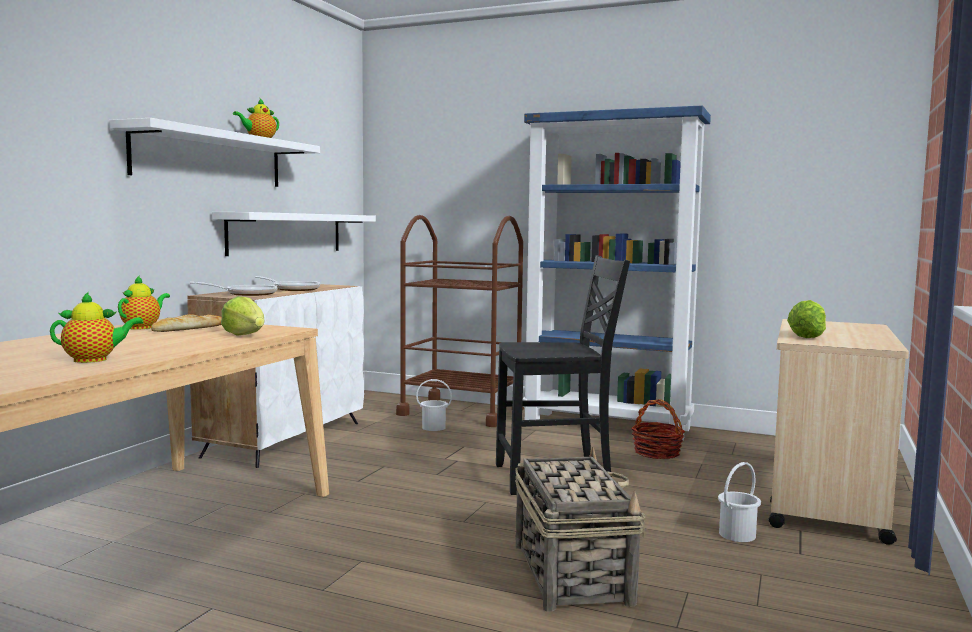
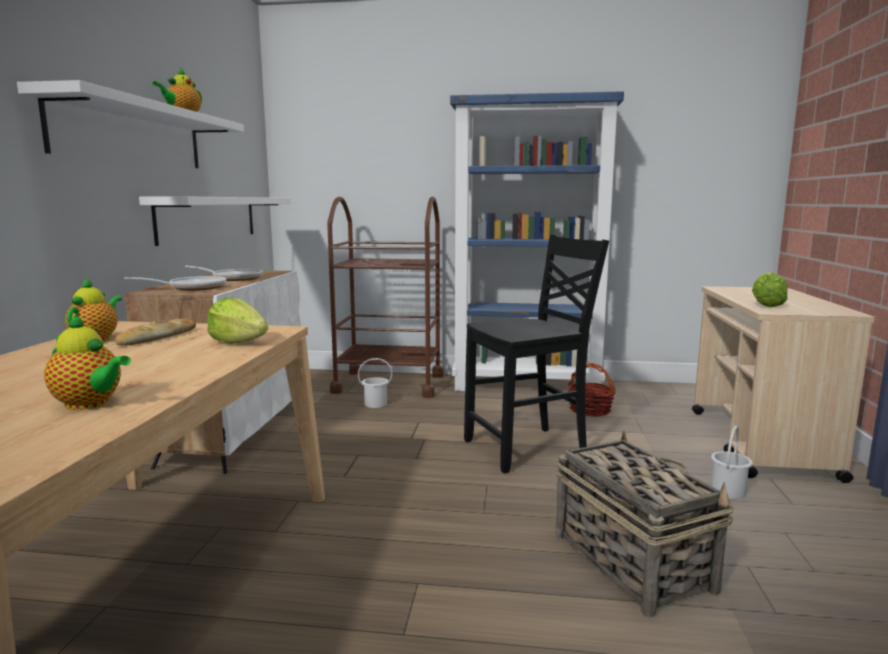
camera: 15 degrees left, 5 degrees up
teapot [50,292,144,363] -> teapot turned 60 degrees clockwise [44,313,131,410]

